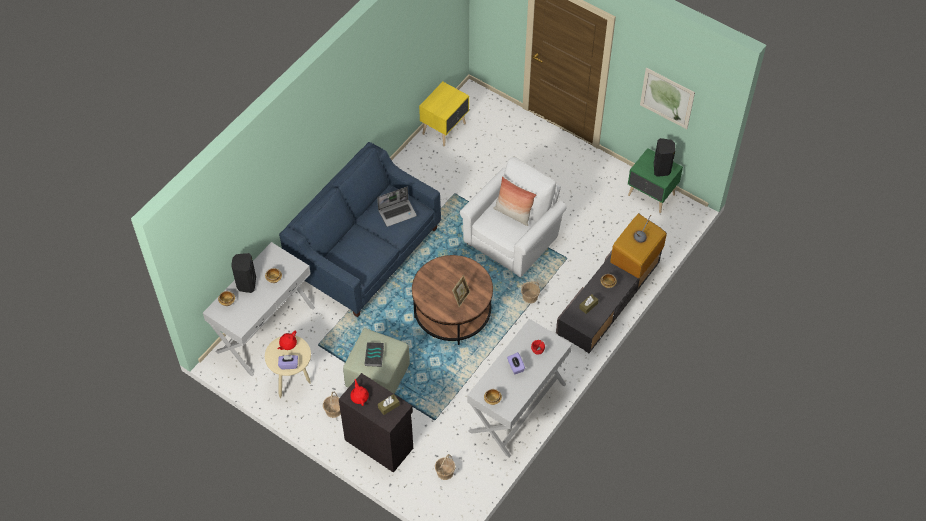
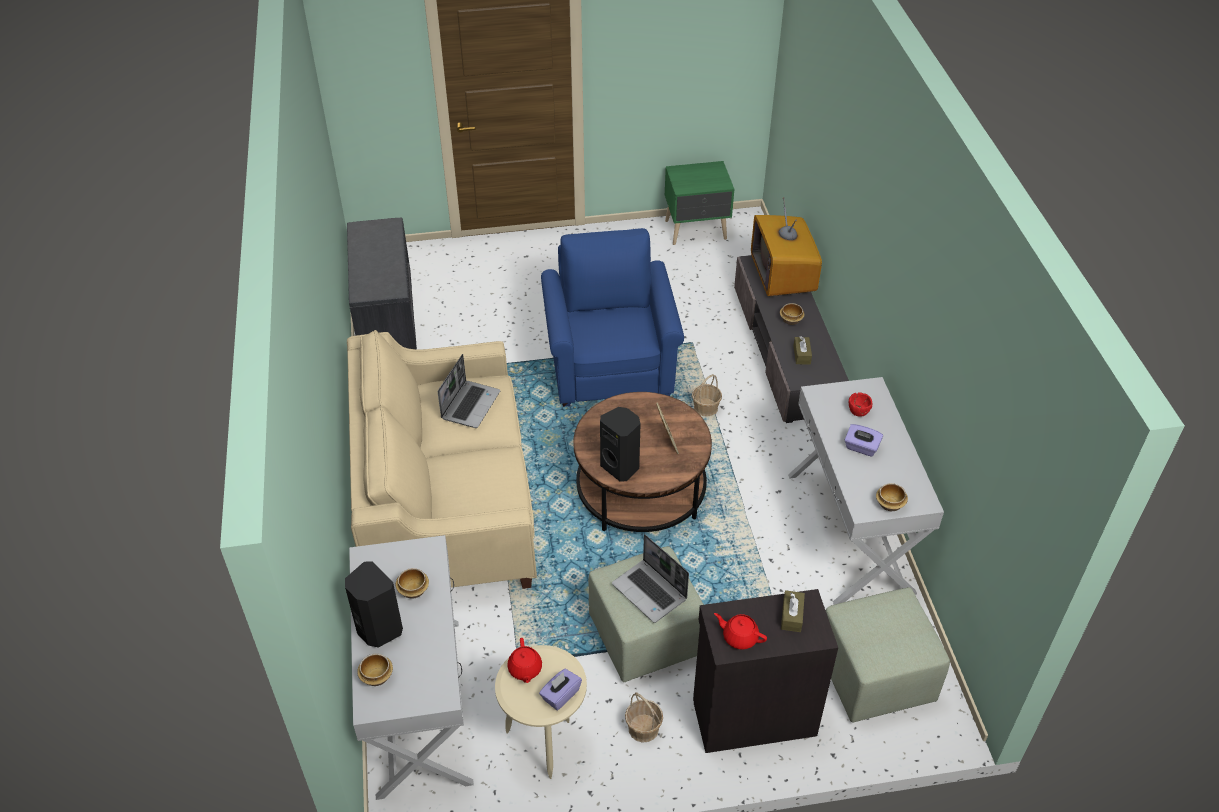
camera: 45 degrees left, 10 degrees down
blue sofa [279,142,441,317] -> beige sofa [347,330,537,589]
book [365,342,384,367] -> laptop [612,534,689,623]
yellow nightstand [419,82,469,146] -> grey bench [347,218,417,349]
basket [435,454,455,480] -> green ottoman [826,587,950,722]
white armchair [460,157,567,278] -> blue armchair [541,228,684,407]
pillow [493,176,536,226] -> none
picture [640,68,695,129] -> none
black speaker [654,138,676,177] -> black speaker moved to [600,407,640,482]

